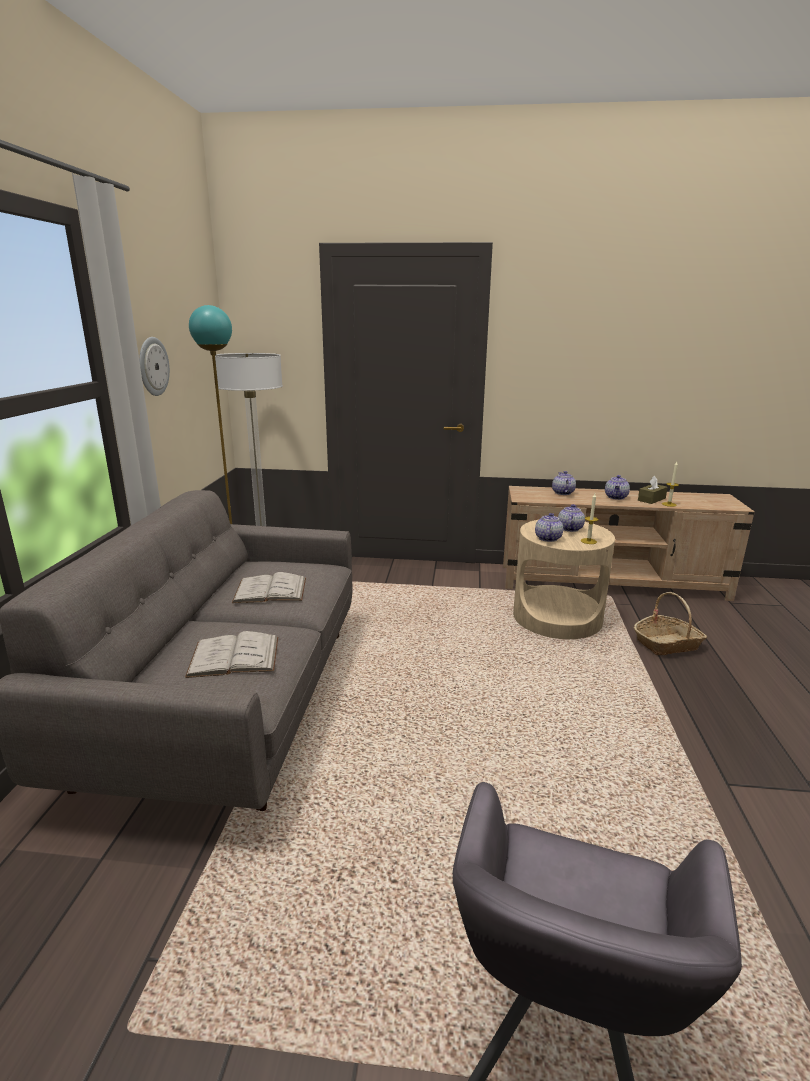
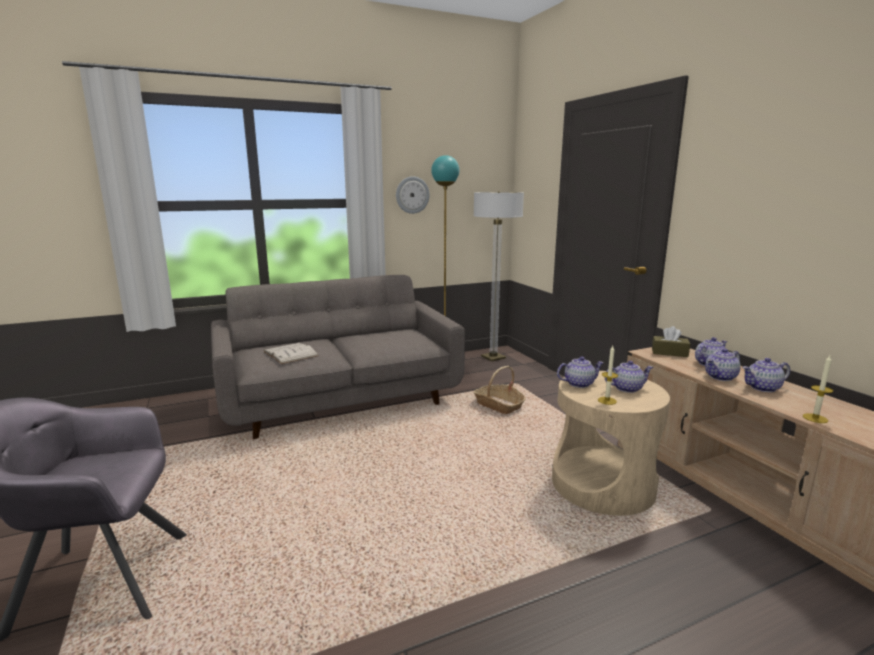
camera: 60 degrees right, 5 degrees down
white book [232,572,306,603] -> none
basket [634,592,707,655] -> basket moved to [473,366,526,414]
brown tissue box [638,476,668,504] -> brown tissue box moved to [652,326,690,357]
none -> teapot [705,349,741,381]

